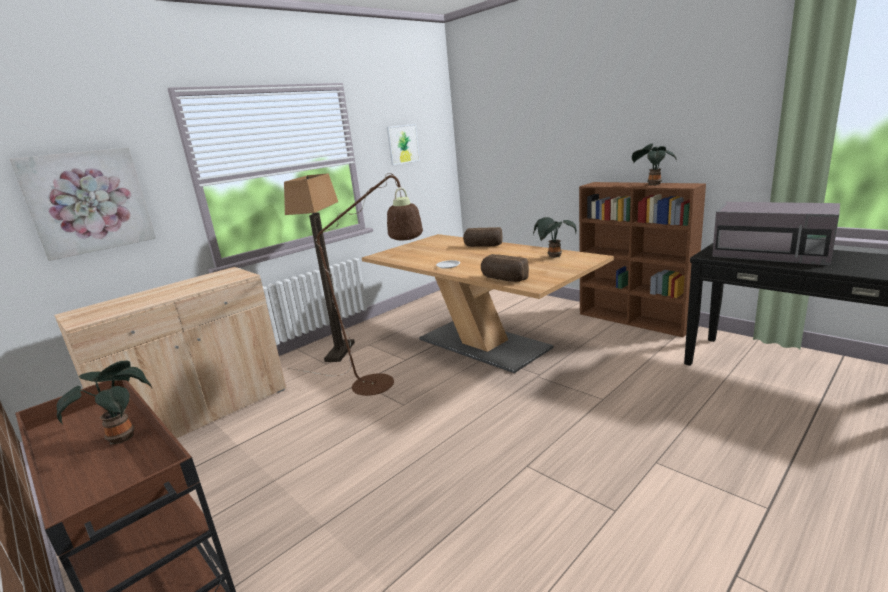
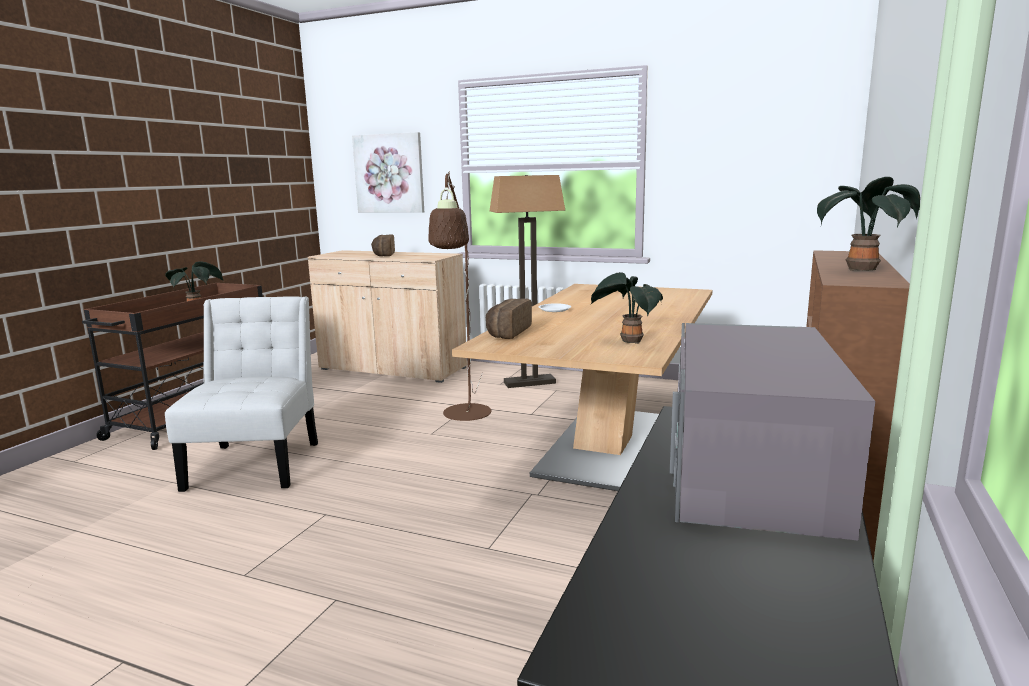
camera: 65 degrees right, 5 degrees down
picture [387,124,420,165] -> none
bread [463,227,503,247] -> bread moved to [371,234,395,256]
none -> white chair [165,296,318,492]

